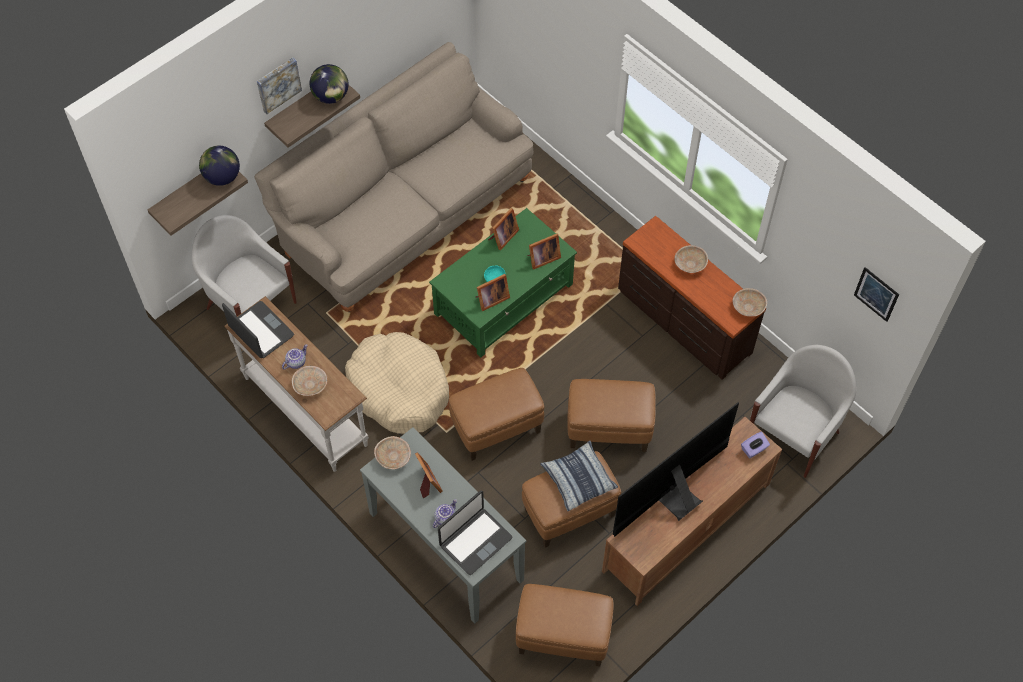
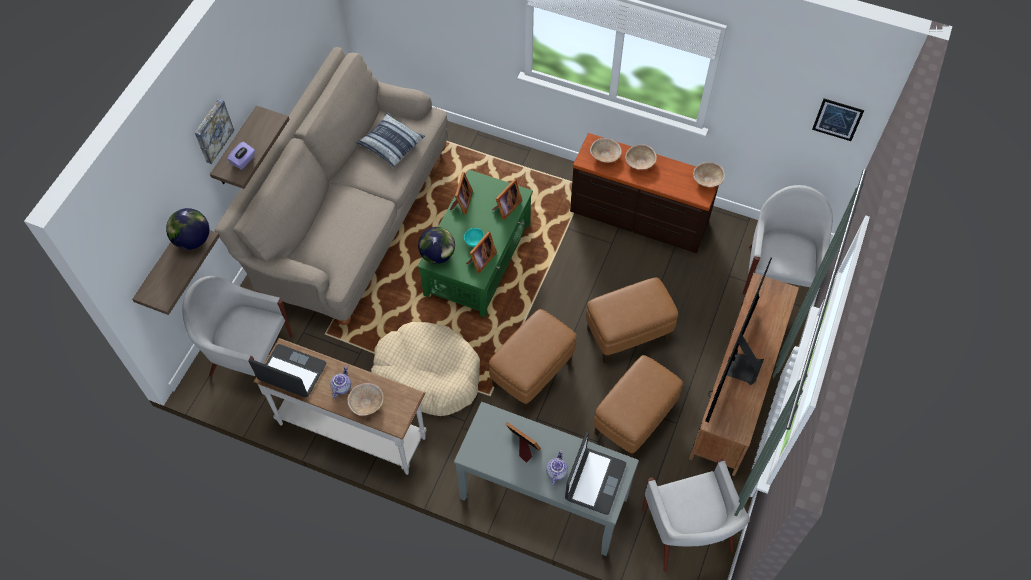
camera: 25 degrees left, 0 degrees up
globe [310,64,349,104] -> globe moved to [418,227,455,264]
beige bowl [374,436,411,469] -> beige bowl moved to [590,138,622,163]
brown ottoman [516,584,614,666] -> white armchair [642,458,750,572]
pillow [540,441,618,511] -> pillow moved to [357,112,425,167]
purple tissue box [741,432,770,458] -> purple tissue box moved to [227,142,255,170]

